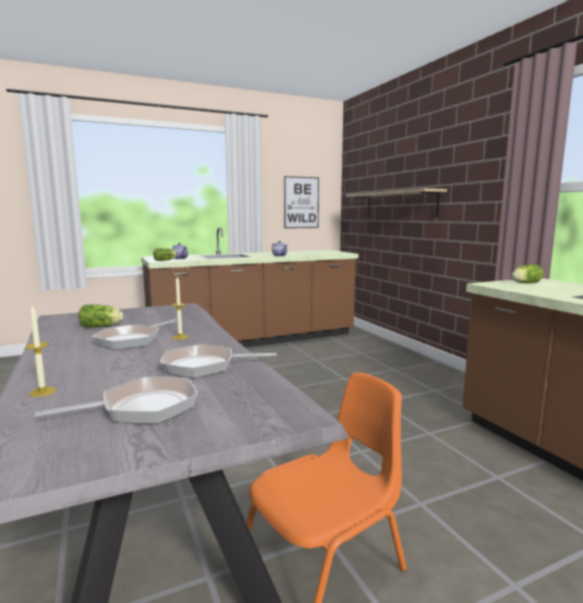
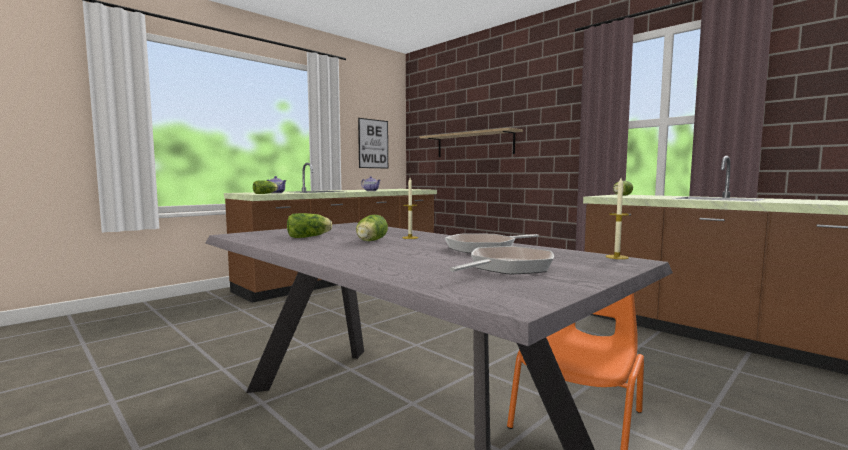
camera: 20 degrees left, 5 degrees down
candle [25,305,56,397] -> candle moved to [605,178,629,259]
frying pan [92,319,177,350] -> lettuce [356,215,388,241]

